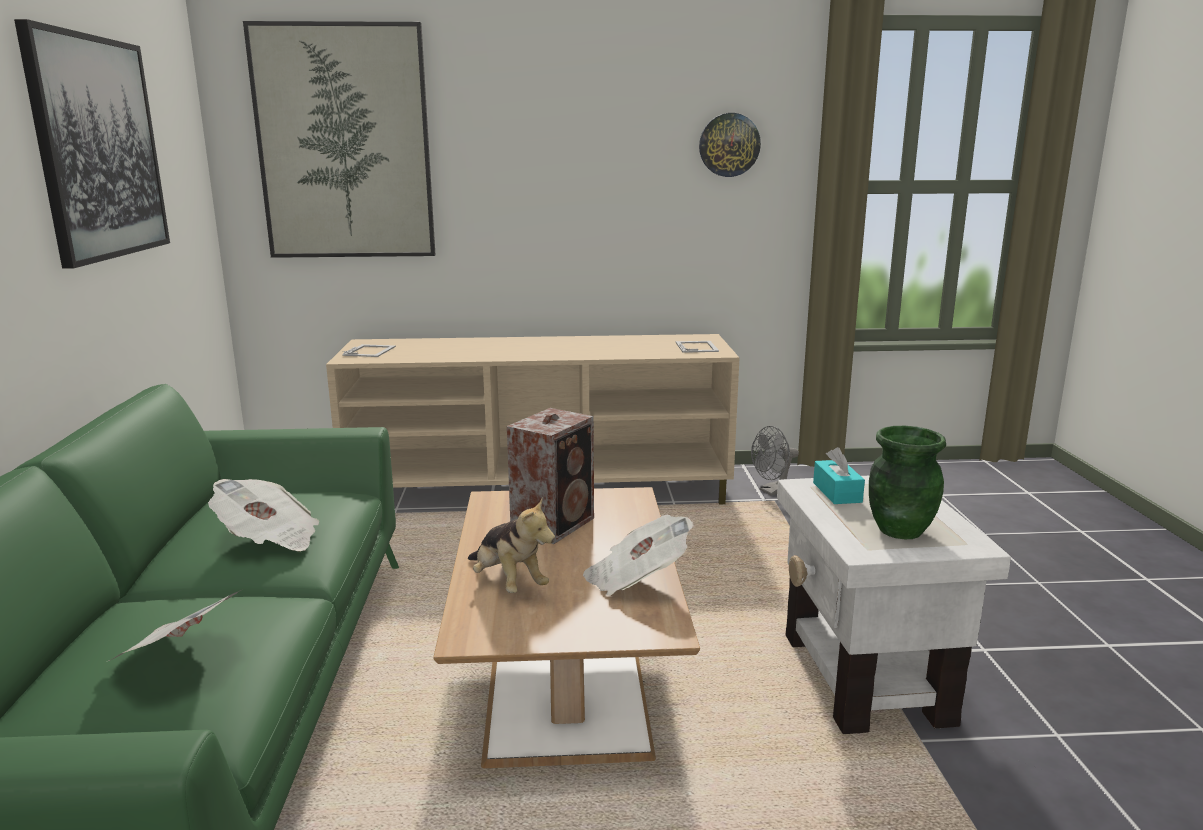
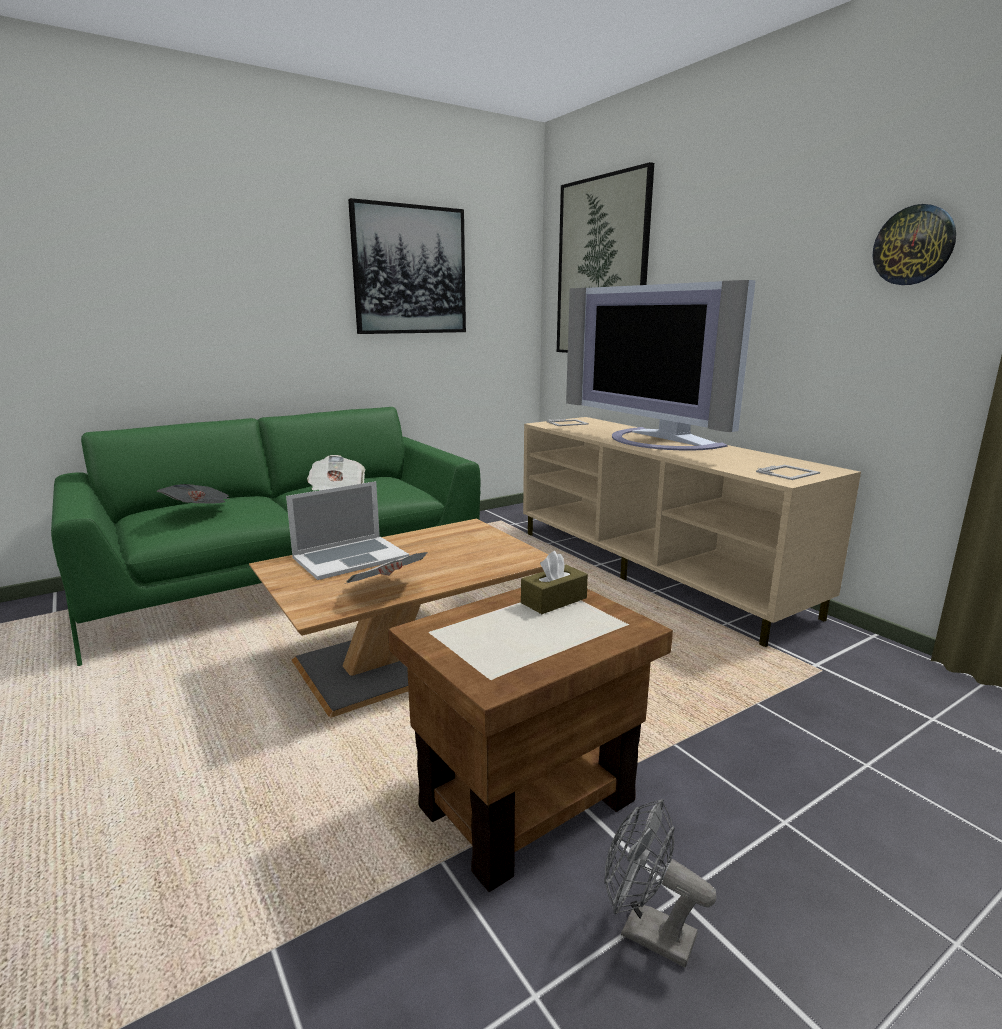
camera: 60 degrees right, 0 degrees up
plush toy [468,498,555,593] -> laptop [286,481,409,580]
speaker [507,408,594,544] -> none
grey fan [751,426,799,495] -> grey fan moved to [604,799,717,968]
white side table [777,475,1011,734] -> brown side table [388,588,673,892]
turquoise tissue box [813,447,865,504] -> brown tissue box [521,551,588,614]
green vase [869,426,946,539] -> none
none -> television [566,280,756,451]

